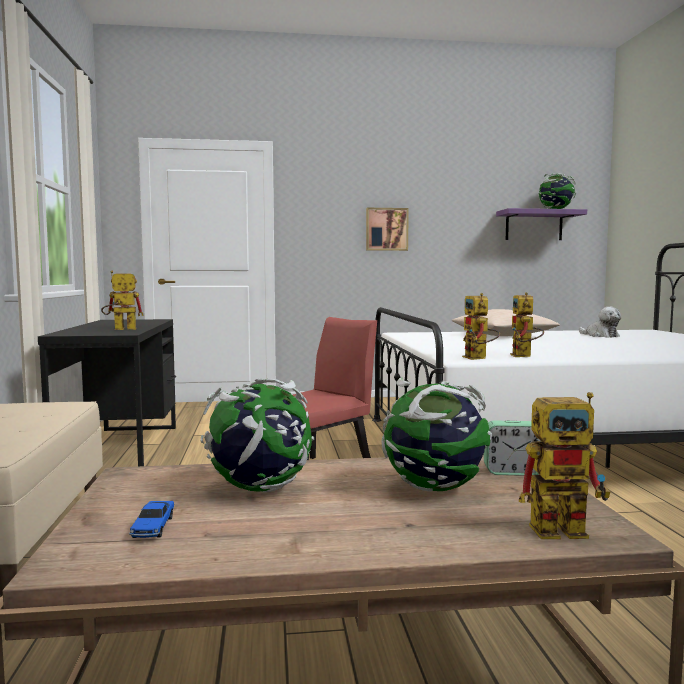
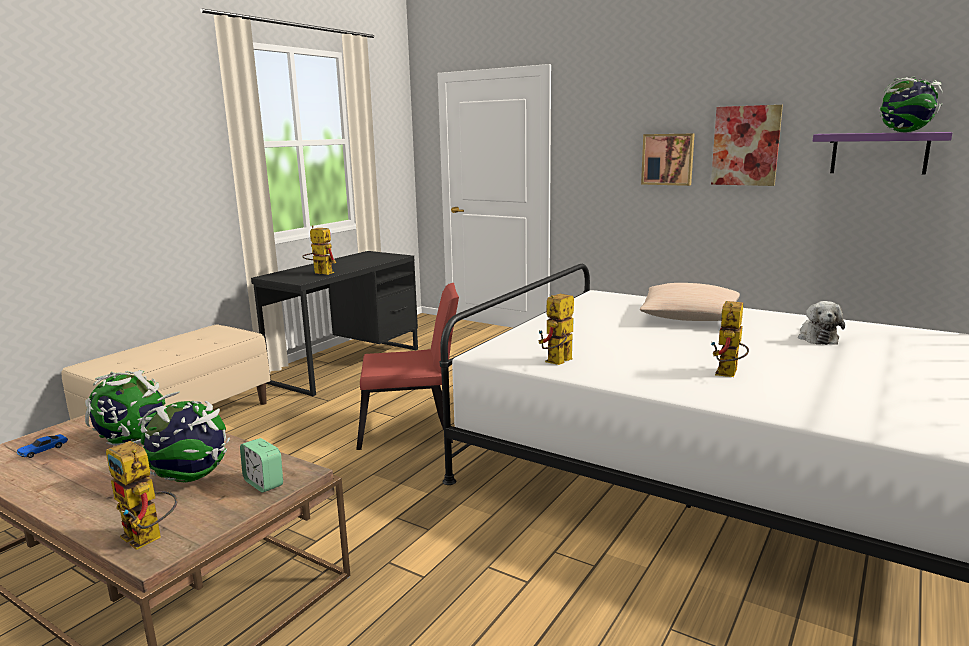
camera: 40 degrees right, 10 degrees up
toy robot [462,293,500,360] -> toy robot moved to [711,301,749,377]
none -> picture [711,105,783,186]

